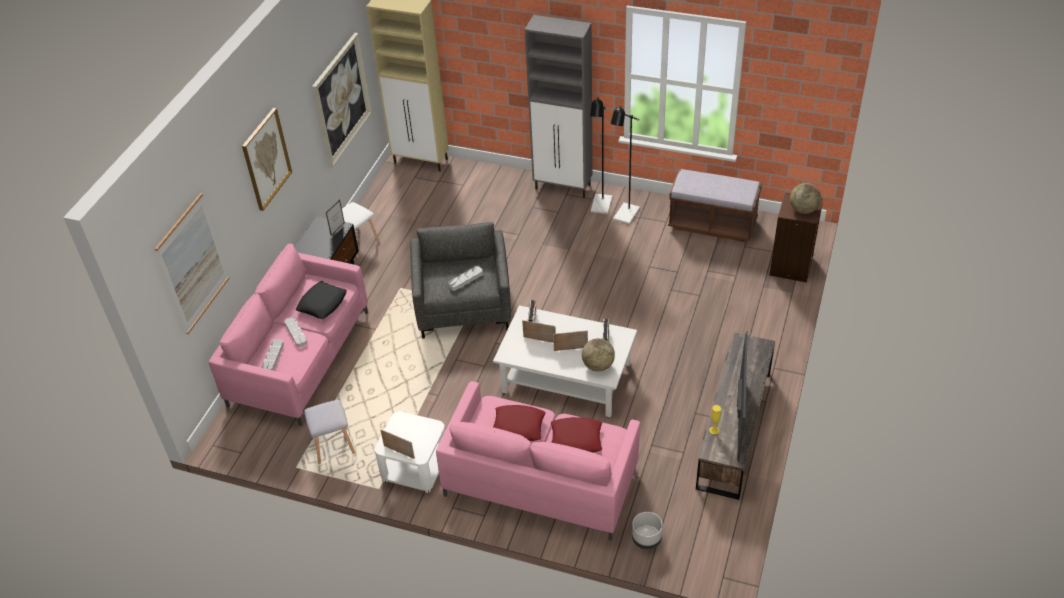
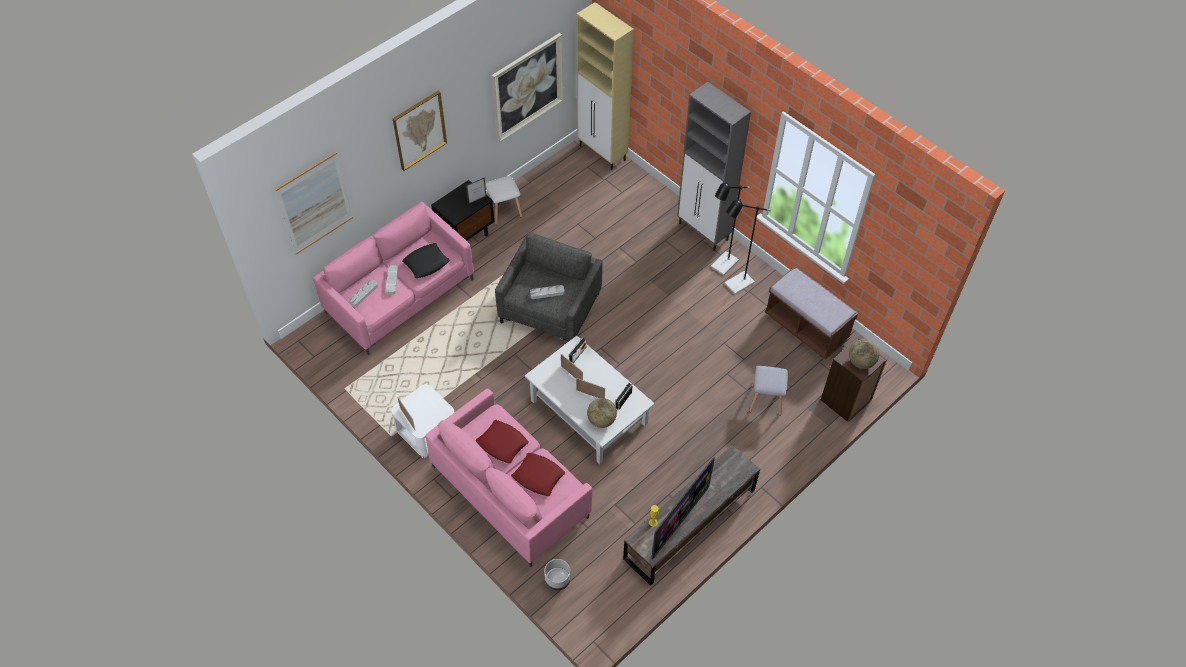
camera: 25 degrees right, 10 degrees up
grey stool [304,400,355,464] -> grey stool moved to [749,366,788,416]

